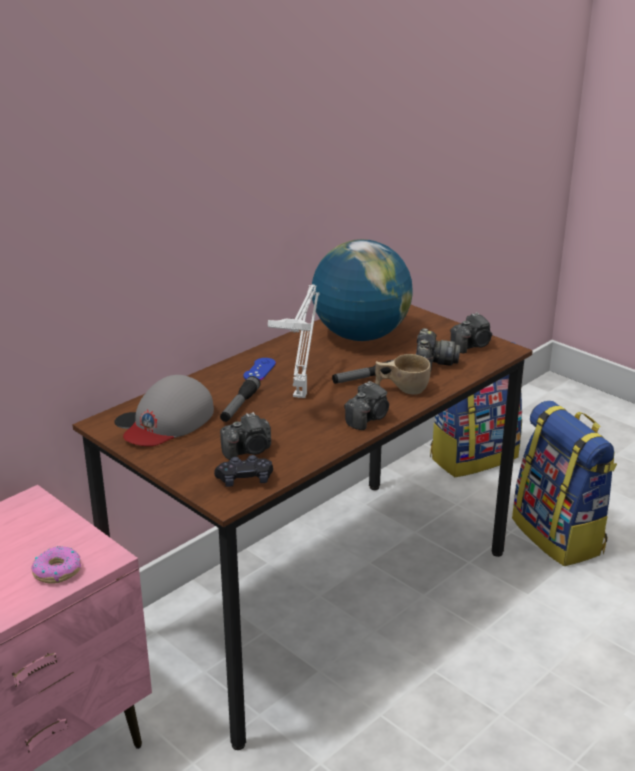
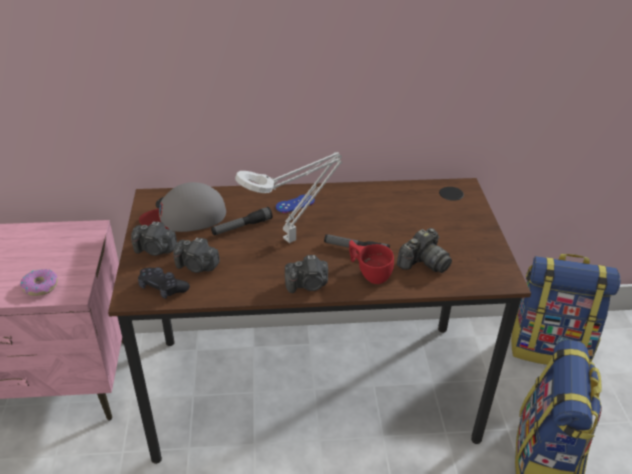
camera: 40 degrees right, 10 degrees up
globe [312,239,413,341] -> none
beige cup [375,354,431,395] -> red cup [349,240,394,284]
camera [450,312,492,353] -> camera moved to [131,221,177,256]

